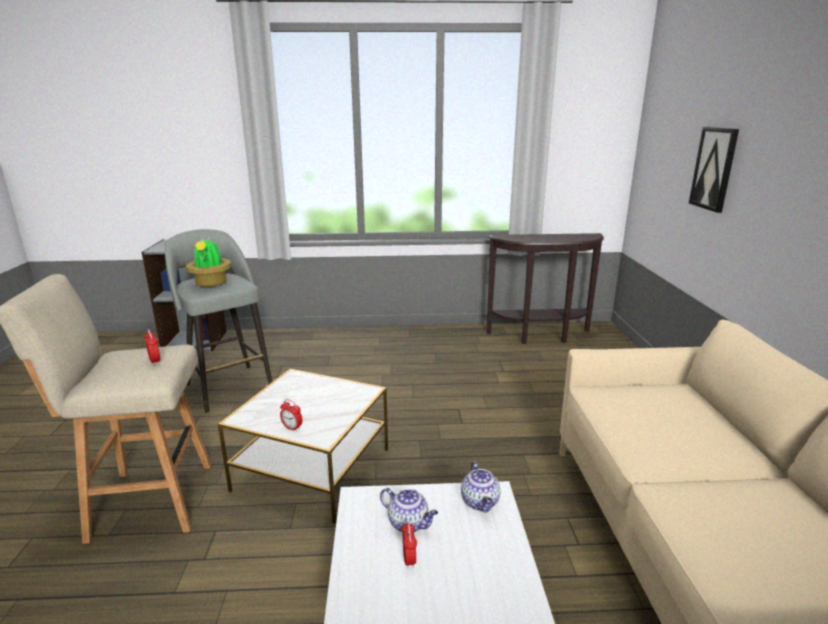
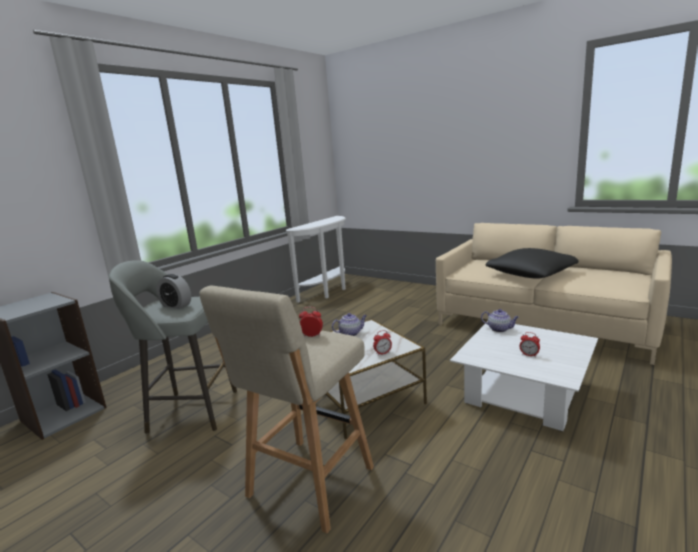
camera: 50 degrees left, 5 degrees down
potted plant [186,236,231,287] -> alarm clock [156,274,191,309]
teapot [380,488,438,533] -> teapot moved to [332,313,367,336]
brown console table [487,233,604,344] -> white console table [286,216,346,303]
picture [689,127,739,213] -> none
none -> black pillow [486,248,579,279]

